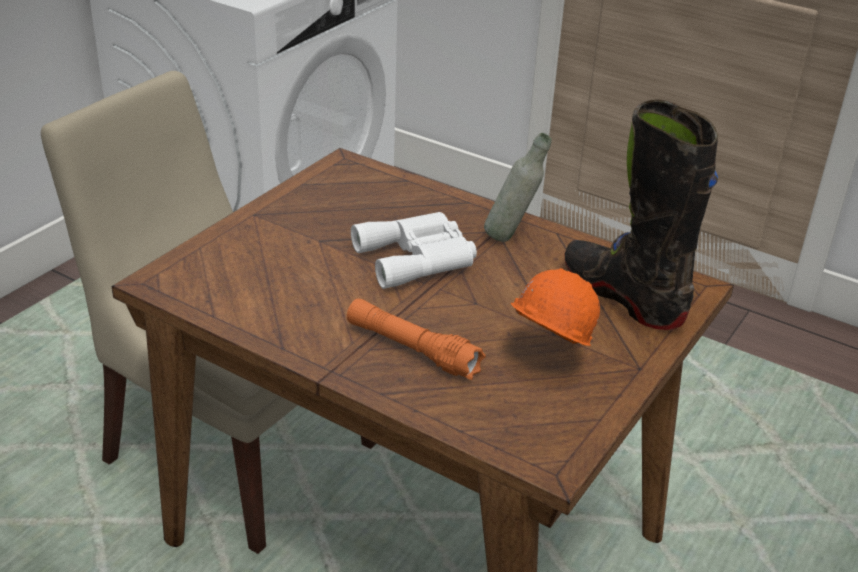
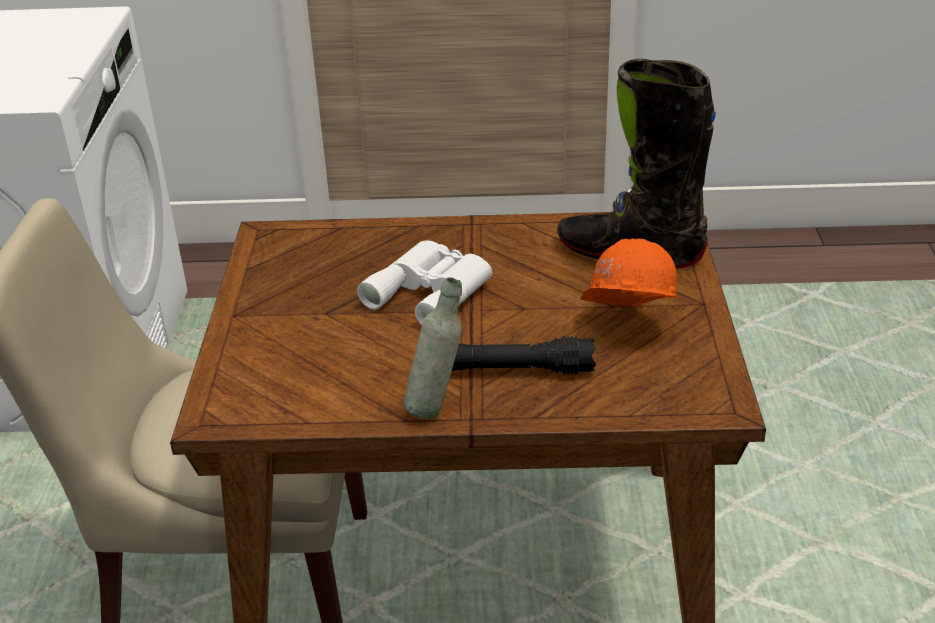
camera: 30 degrees left, 0 degrees up
orange flashlight [347,298,486,380] -> black flashlight [452,336,596,375]
grey bottle [484,133,552,242] -> grey bottle moved to [404,277,462,419]

